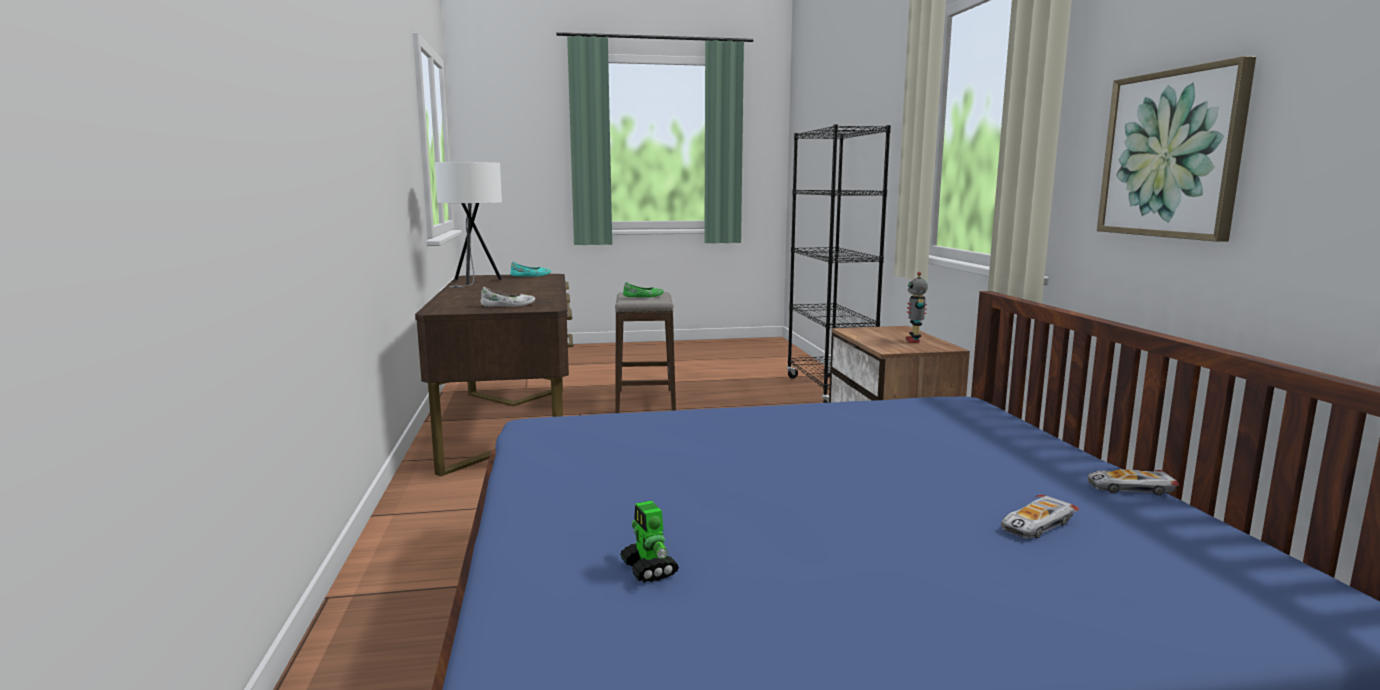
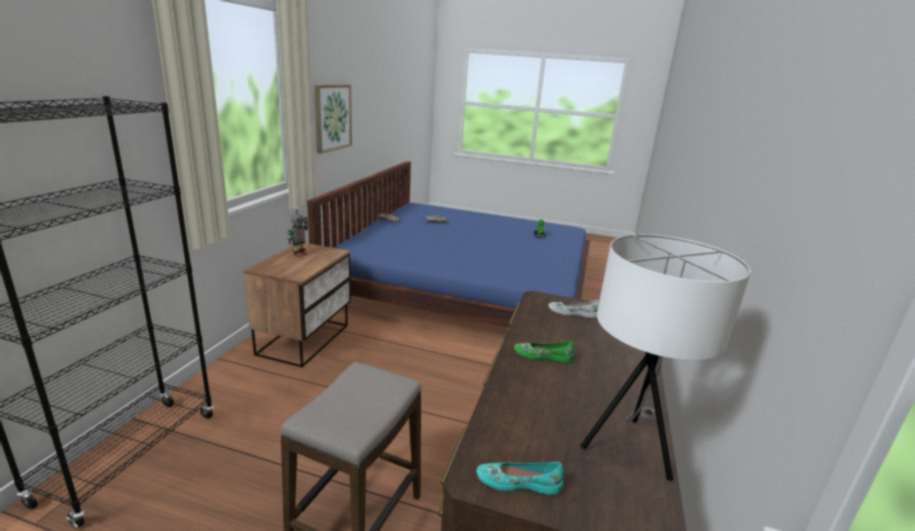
camera: 155 degrees left, 10 degrees up
green shoe [623,282,664,297] -> green shoe moved to [514,341,574,363]

